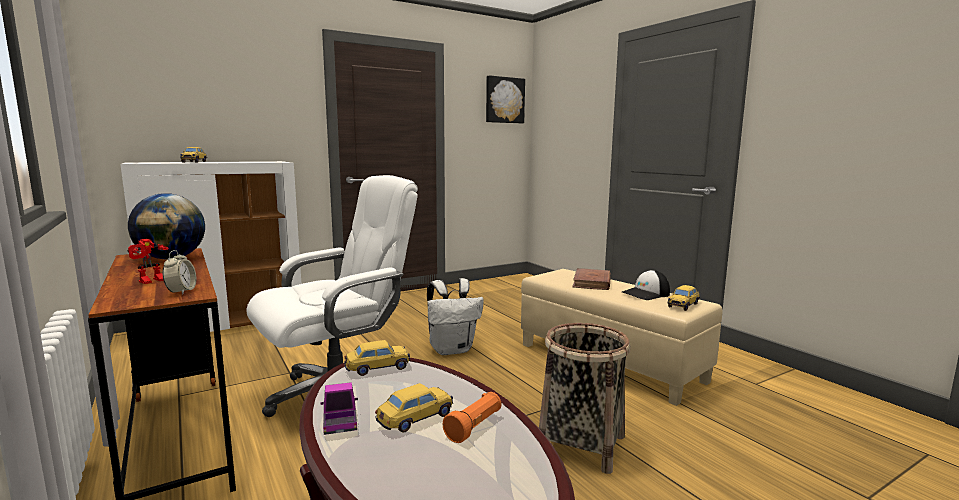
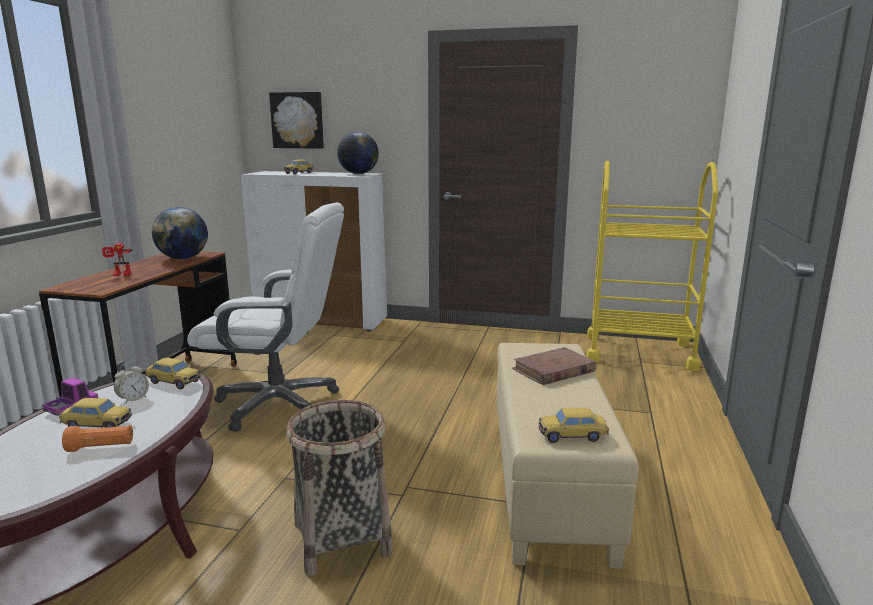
camera: 45 degrees right, 5 degrees up
alarm clock [163,250,196,295] -> alarm clock moved to [114,362,149,404]
white backpack [427,278,484,355] -> none
picture [486,75,525,123] -> picture moved to [269,92,324,149]
cap [622,270,670,300] -> none
none -> globe [337,132,379,174]
none -> yellow cart [587,161,718,371]

